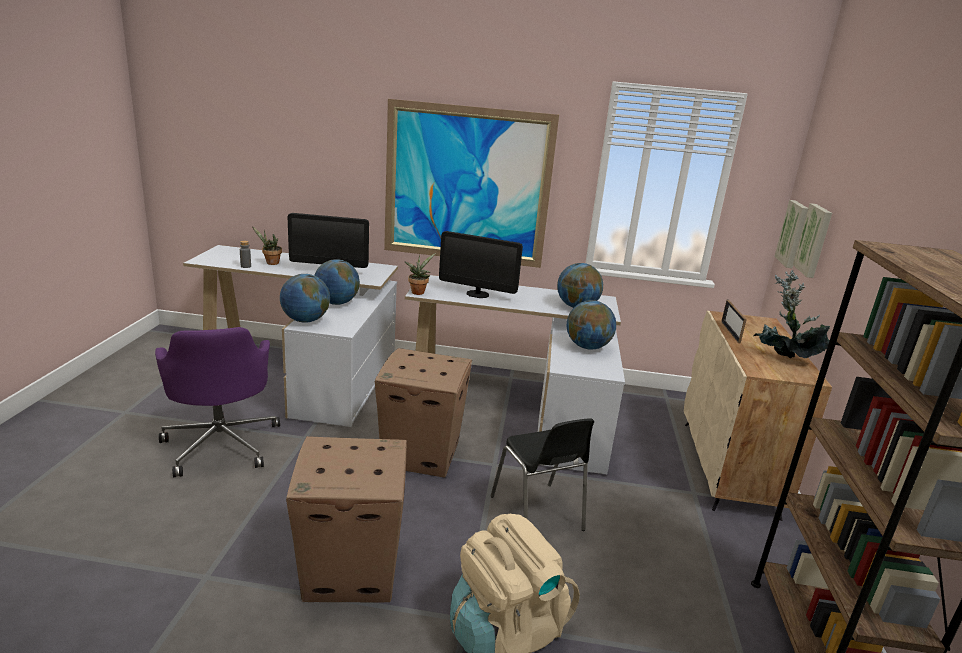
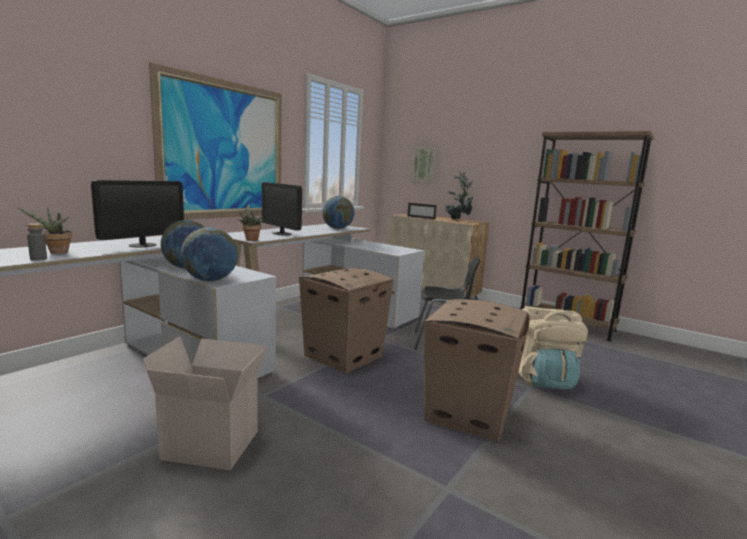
camera: 60 degrees left, 10 degrees down
purple office chair [155,327,280,477] -> cardboard box [143,336,268,470]
monitor [439,231,523,298] -> monitor turned 90 degrees clockwise [262,182,302,235]
globe [567,300,616,350] -> none
picture [774,200,808,268] -> none

